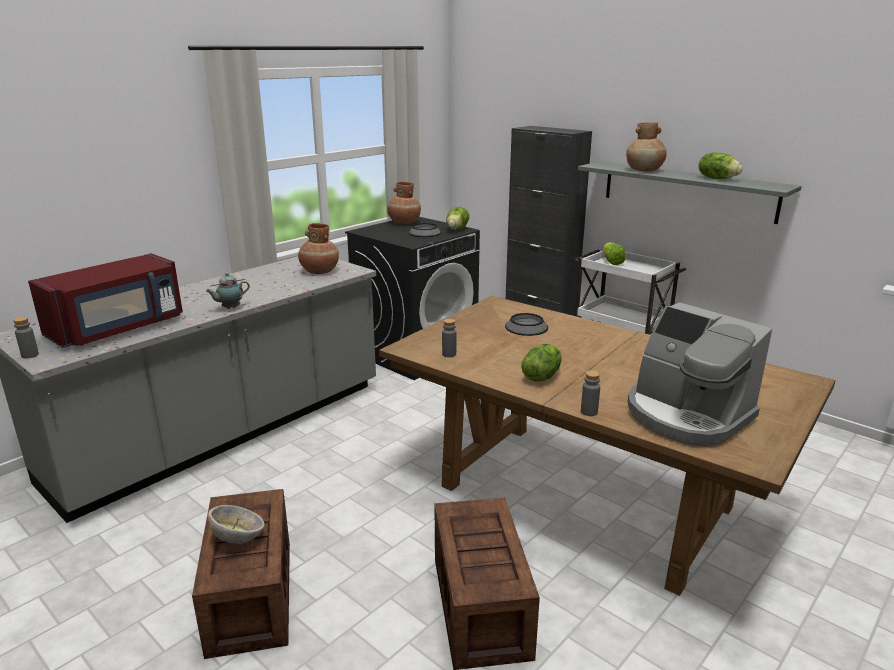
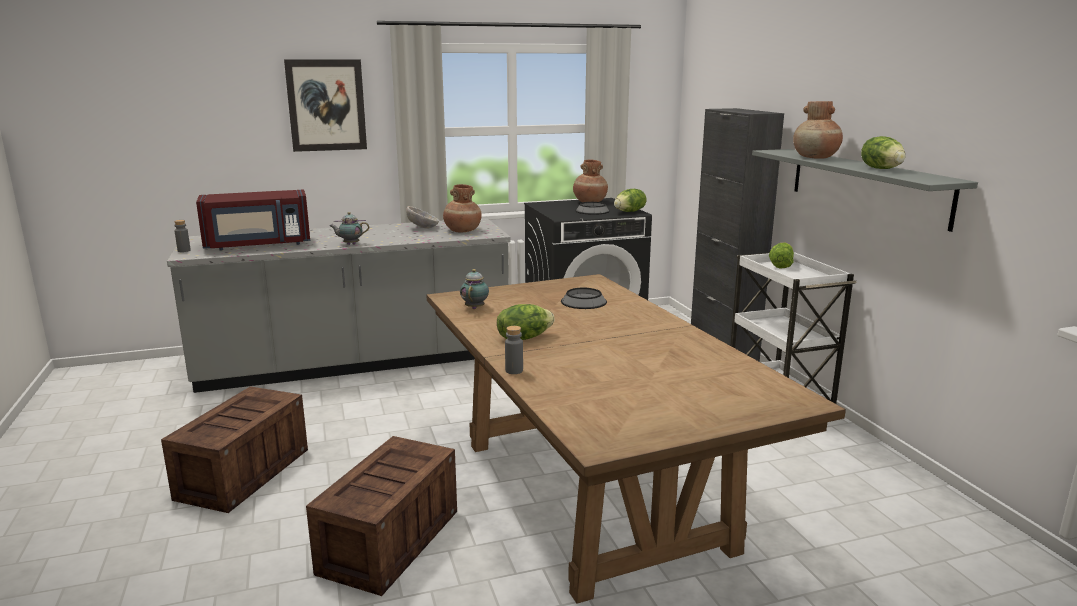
camera: 30 degrees right, 5 degrees down
bowl [207,505,264,544] -> bowl moved to [406,206,439,229]
grey bottle [442,319,456,357] -> teapot [460,269,489,309]
coffee machine [628,302,772,447] -> none
none -> picture [284,59,367,152]

